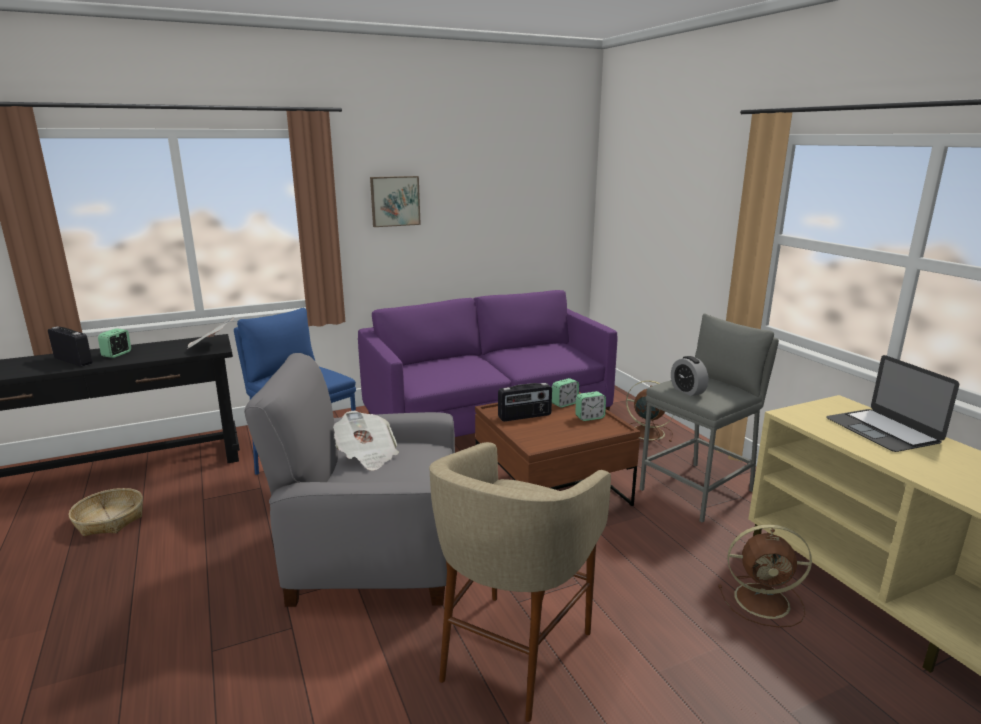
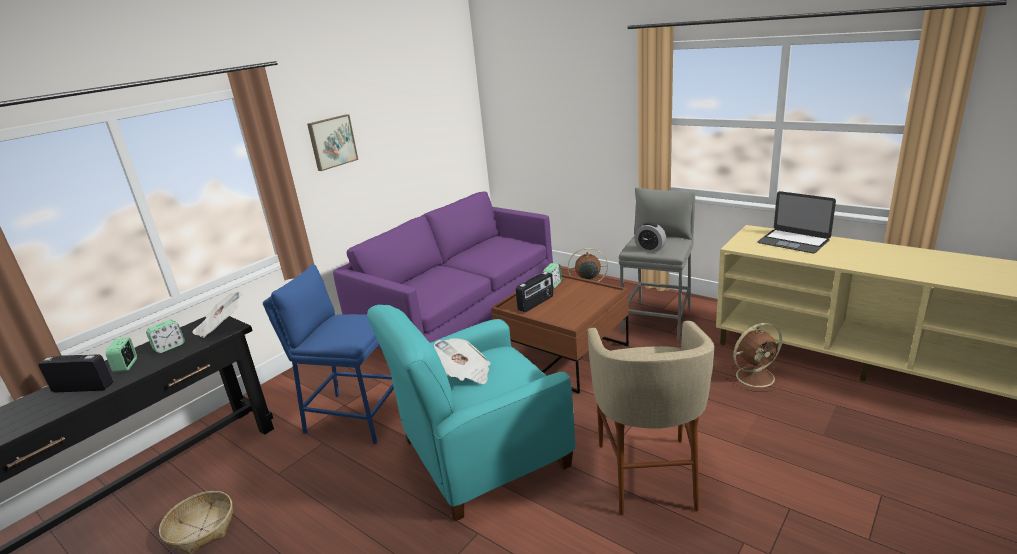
camera: 25 degrees left, 5 degrees up
grey armchair [244,353,455,607] -> turquoise armchair [367,305,576,521]
alarm clock [575,391,606,421] -> alarm clock moved to [146,320,185,353]

